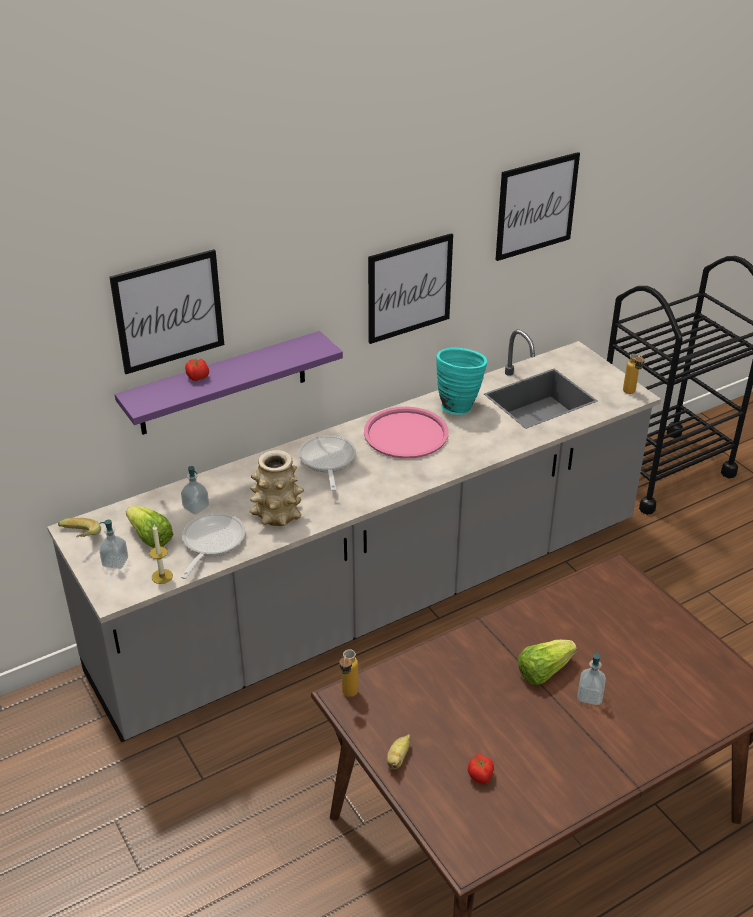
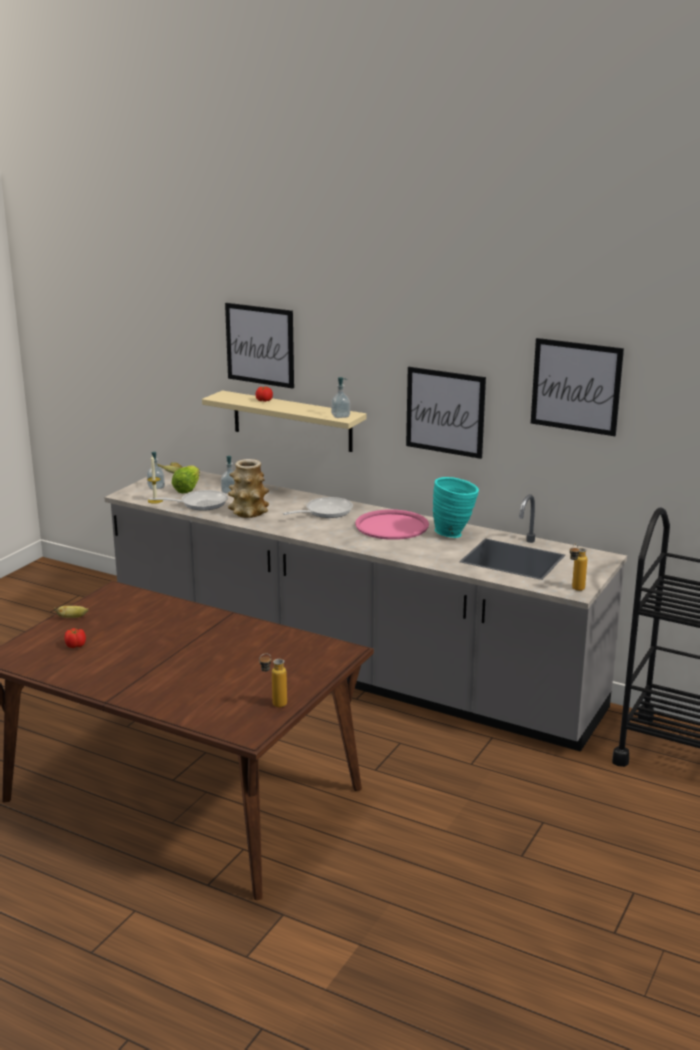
camera: 60 degrees right, 15 degrees down
purple shelf [115,331,343,435] -> beige shelf [202,391,366,452]
bottle [339,649,358,697] -> bottle moved to [259,653,287,707]
lettuce [518,640,577,685] -> none
soap dispenser [577,651,606,705] -> soap dispenser moved to [331,377,350,418]

